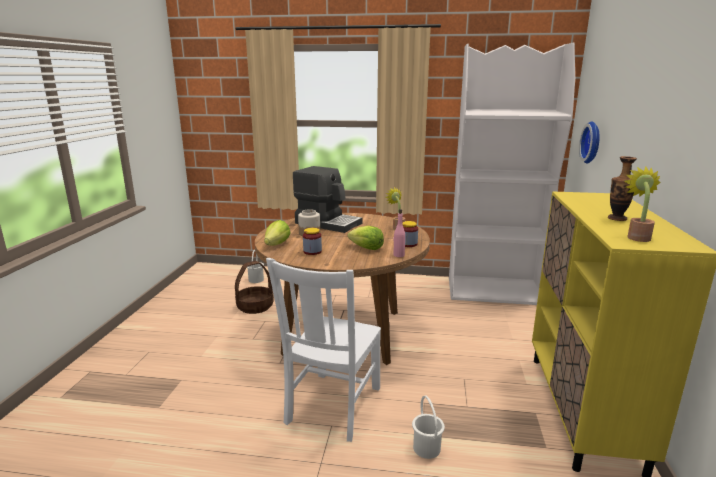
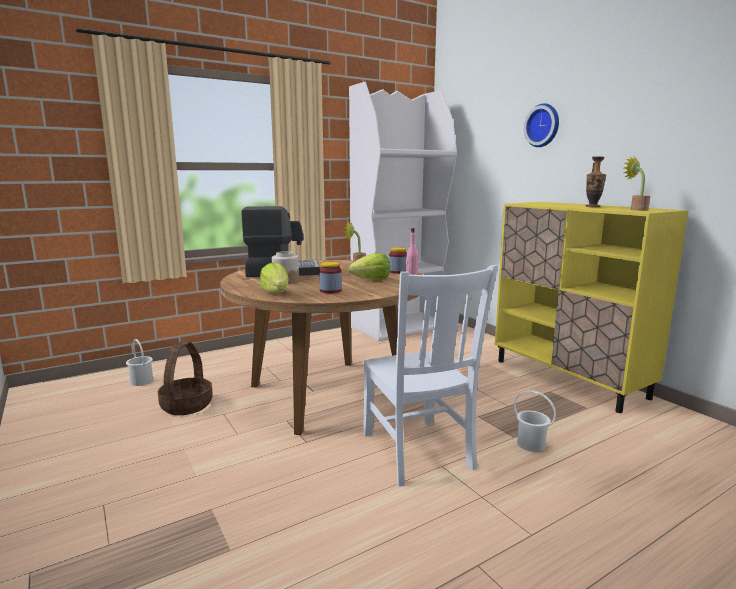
camera: 40 degrees left, 5 degrees down
wall clock [579,121,600,164] -> wall clock moved to [524,103,559,147]

